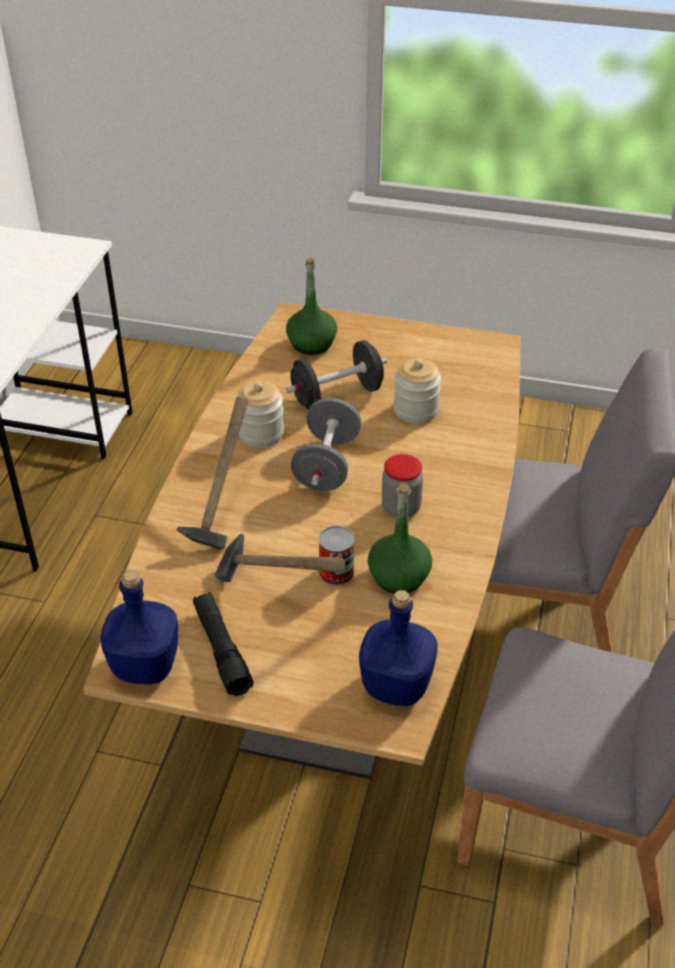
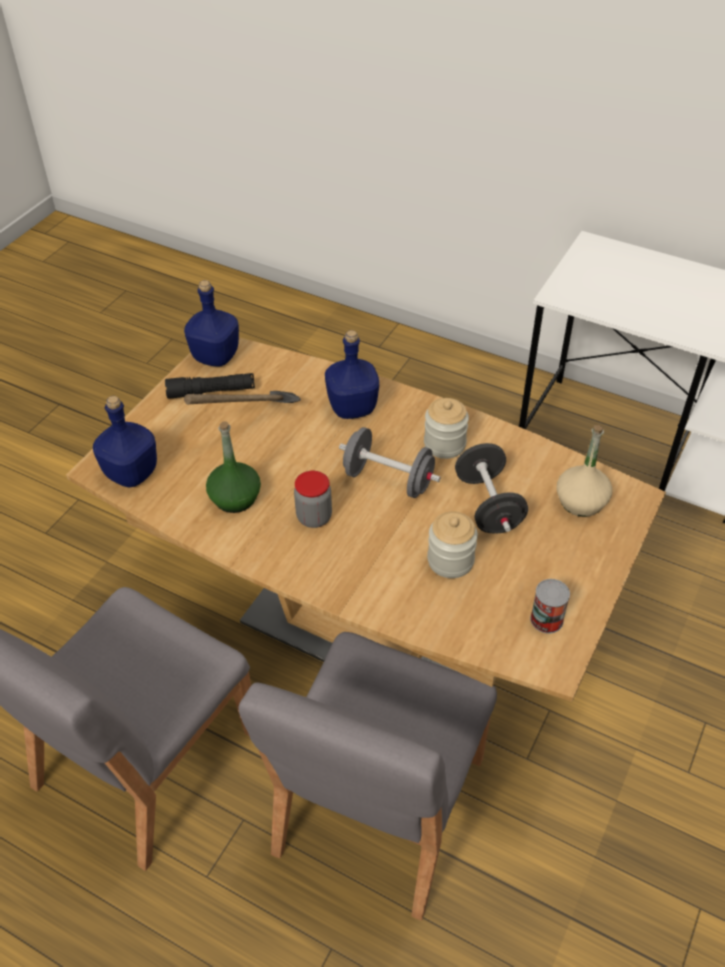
camera: 105 degrees right, 5 degrees up
hammer [177,397,248,550] -> blue bottle [325,330,379,419]
green bottle [286,258,337,355] -> beige bottle [557,425,612,517]
can [319,526,355,586] -> can moved to [530,579,570,634]

